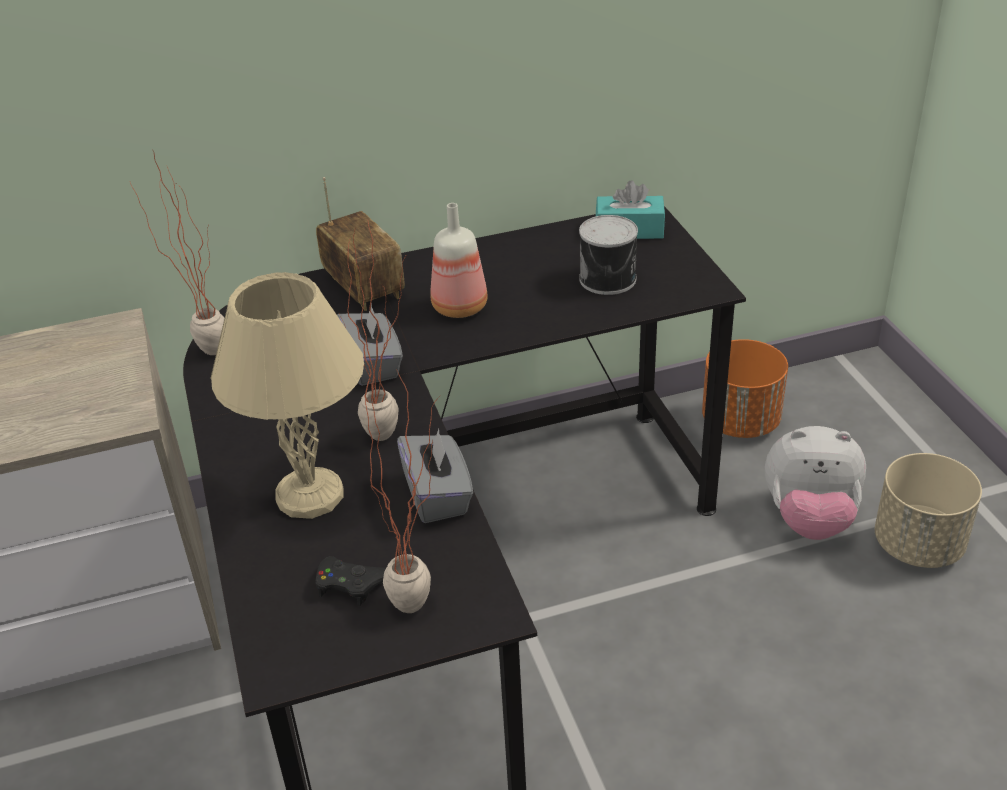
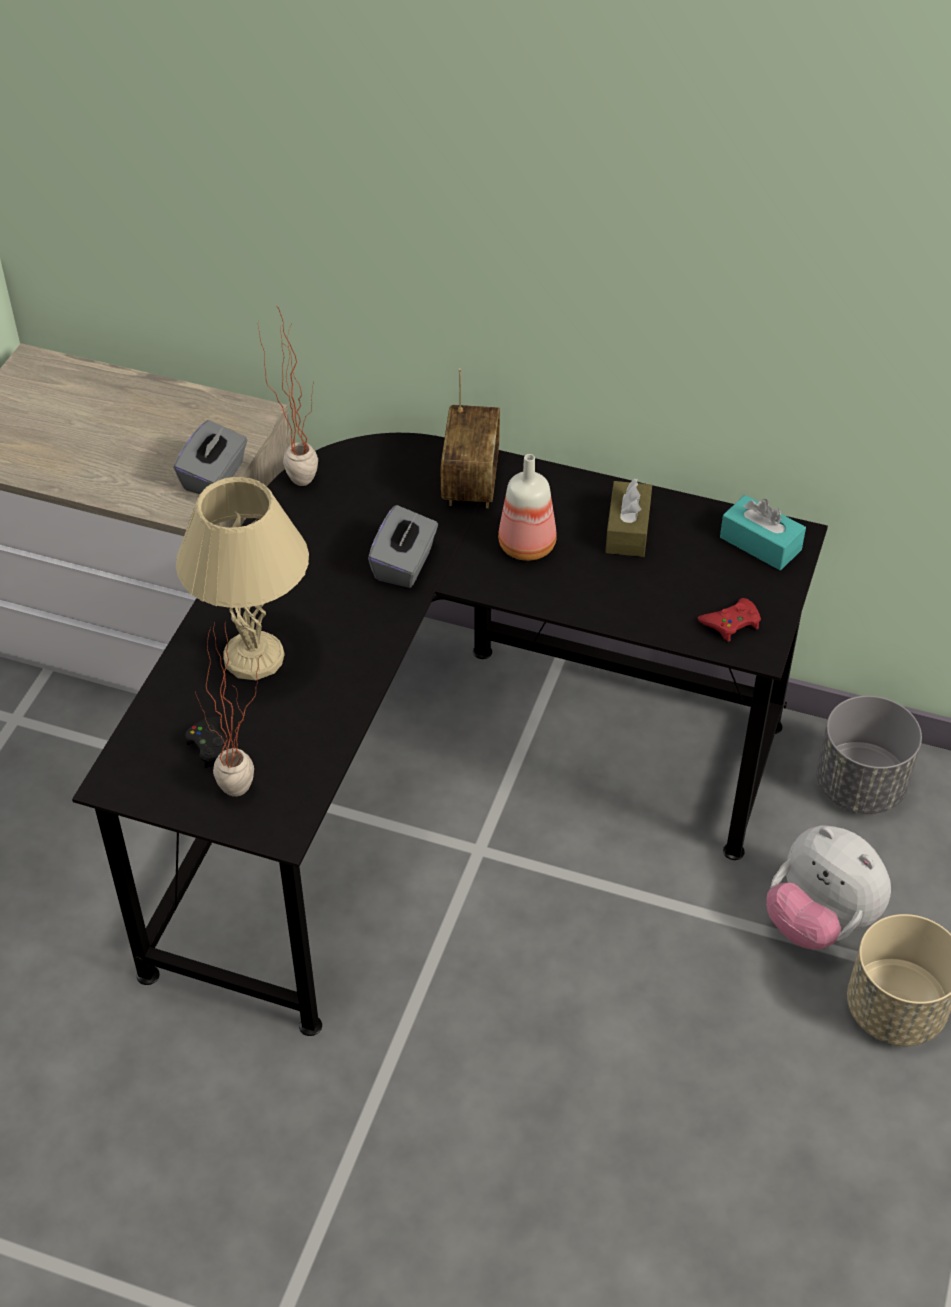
camera: 35 degrees right, 10 degrees up
potted plant [339,222,407,441] -> none
grey tissue box [397,429,473,523] -> grey tissue box moved to [174,420,247,494]
can [579,215,638,295] -> none
orange planter [702,339,788,438] -> grey planter [816,696,922,814]
none -> brown tissue box [605,479,652,557]
none -> red game controller [698,598,761,642]

